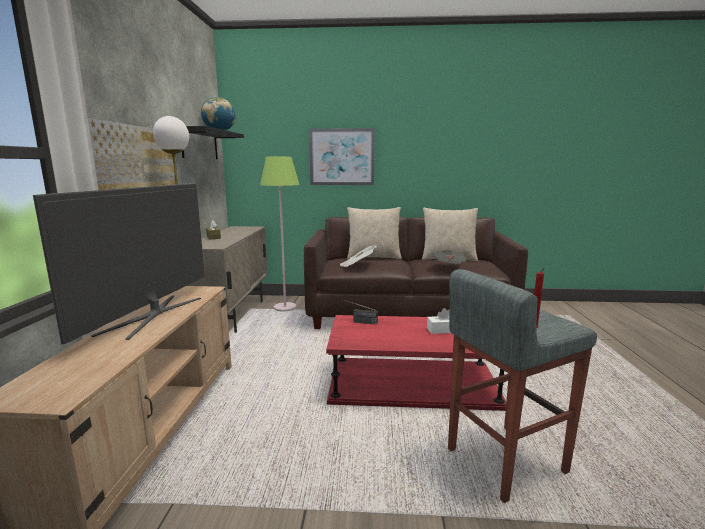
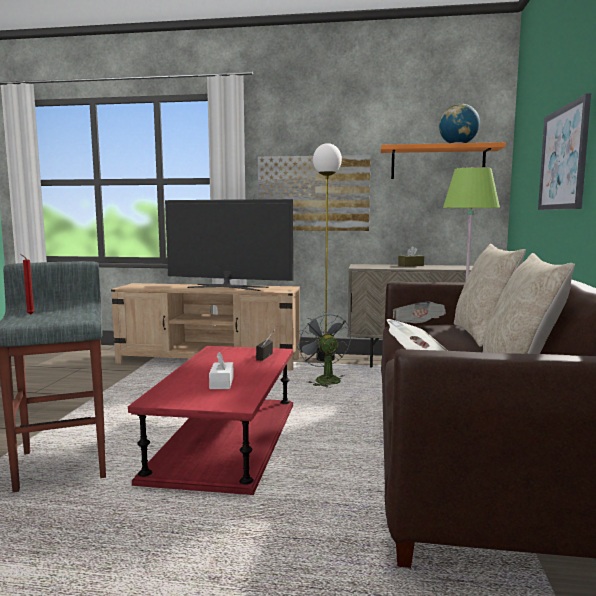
camera: 95 degrees right, 5 degrees down
black shelf [182,126,244,159] -> orange shelf [381,142,506,179]
none -> grey fan [297,312,351,388]

